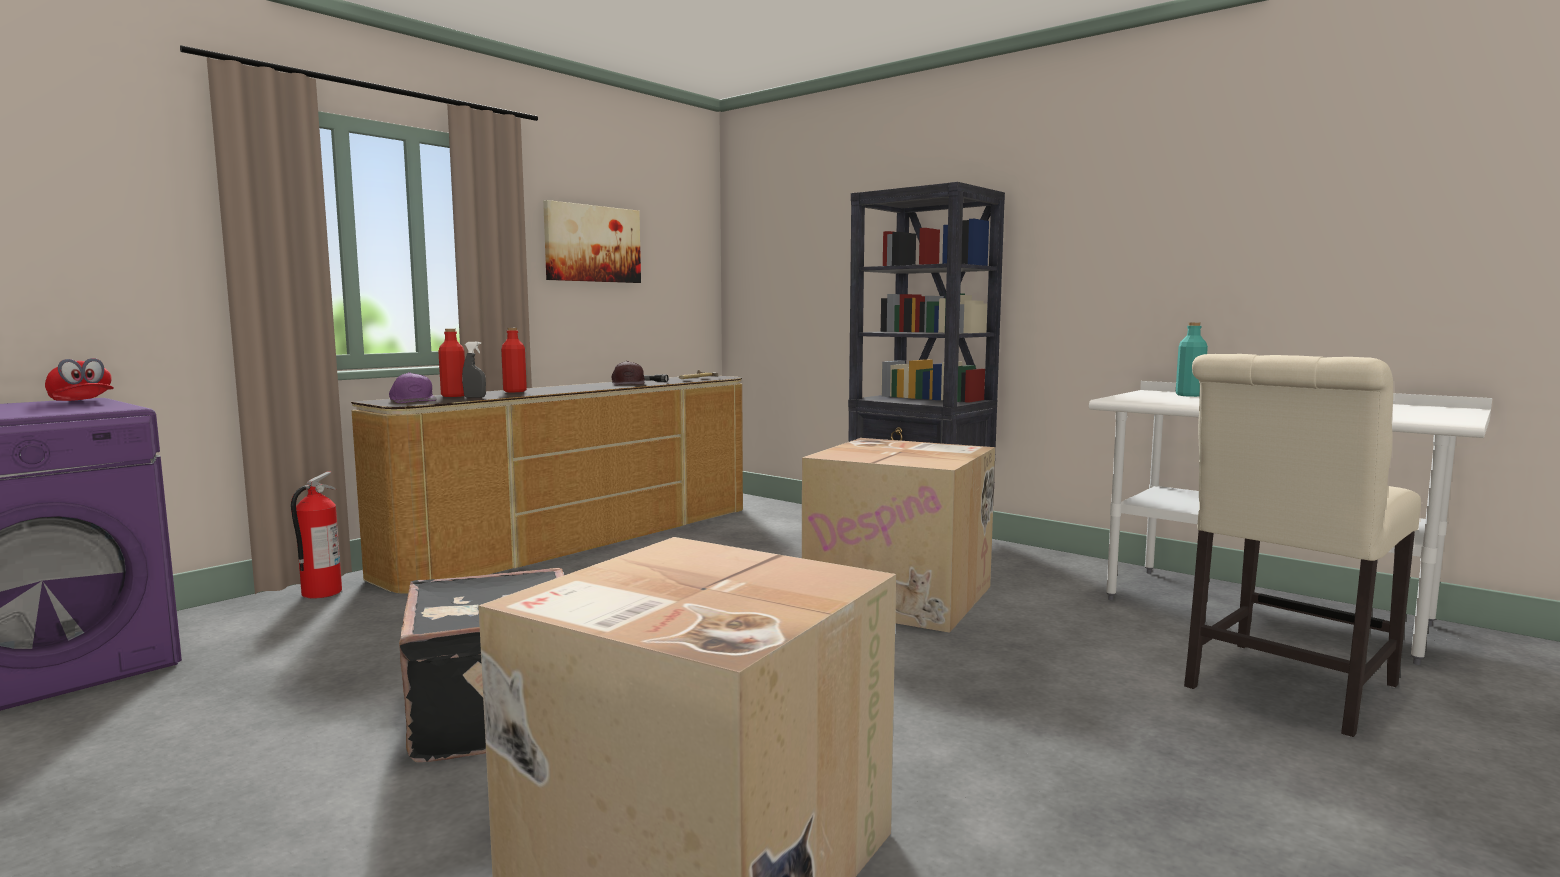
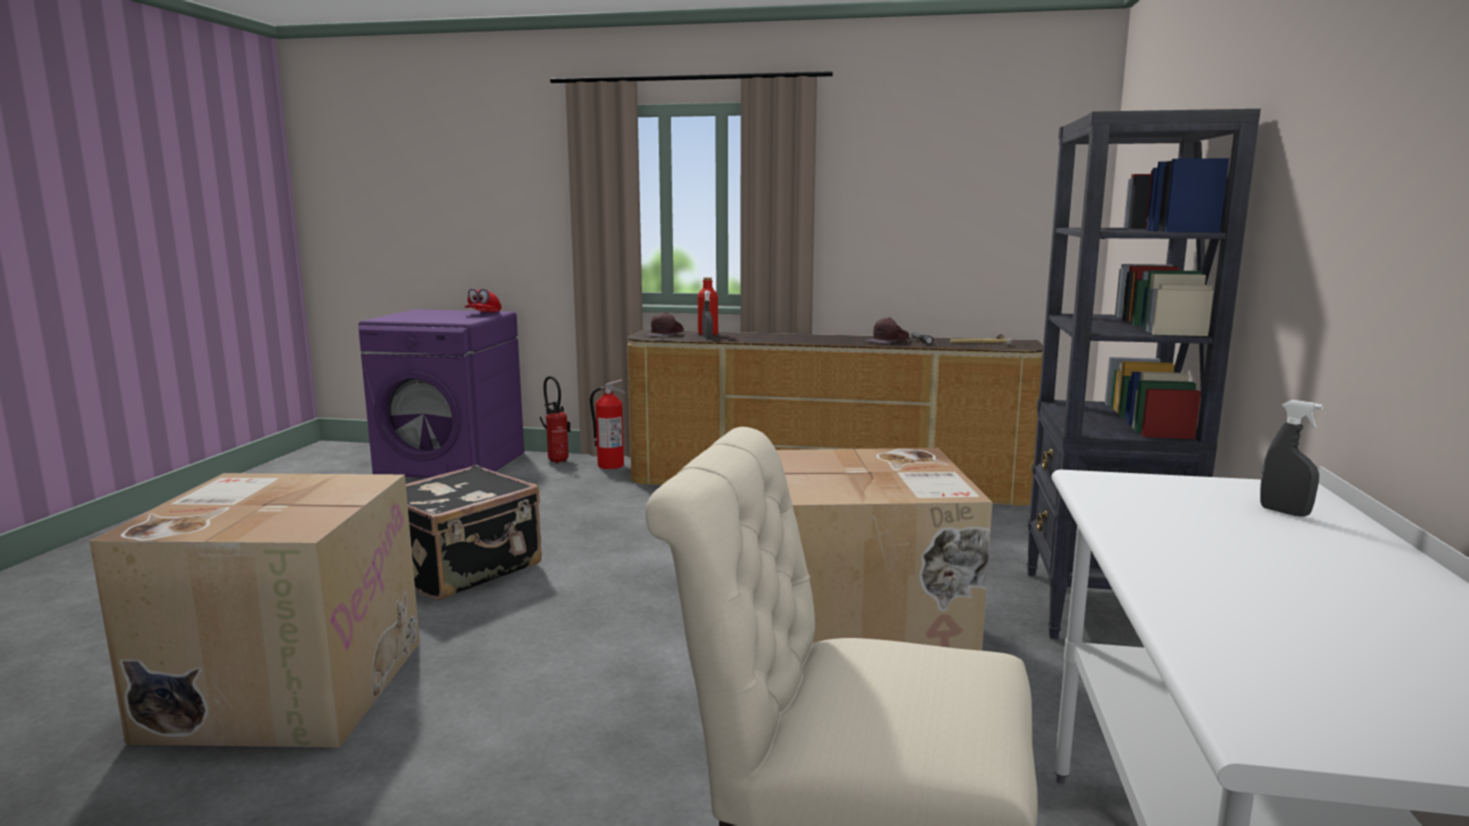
camera: 60 degrees right, 5 degrees up
purple cap [389,372,437,403] -> brown cap [645,312,684,337]
red bottle [501,328,527,392] -> none
picture [543,200,641,283] -> none
turquoise bottle [1176,322,1208,397] -> grey spray bottle [1260,400,1323,517]
none -> fire extinguisher [540,376,570,463]

